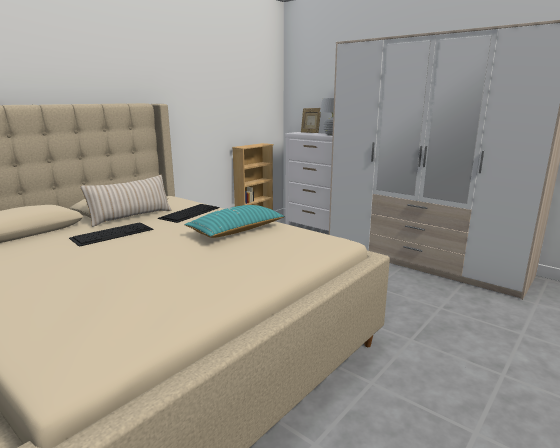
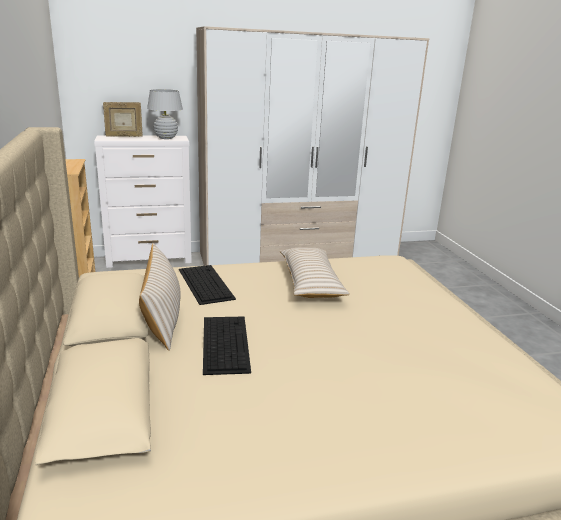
camera: 55 degrees left, 5 degrees up
turquoise pillow [184,205,285,238] -> beige pillow [280,248,350,298]

